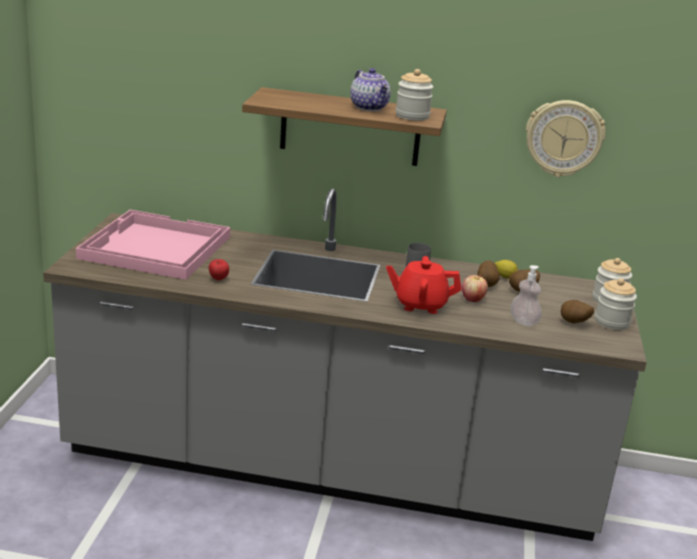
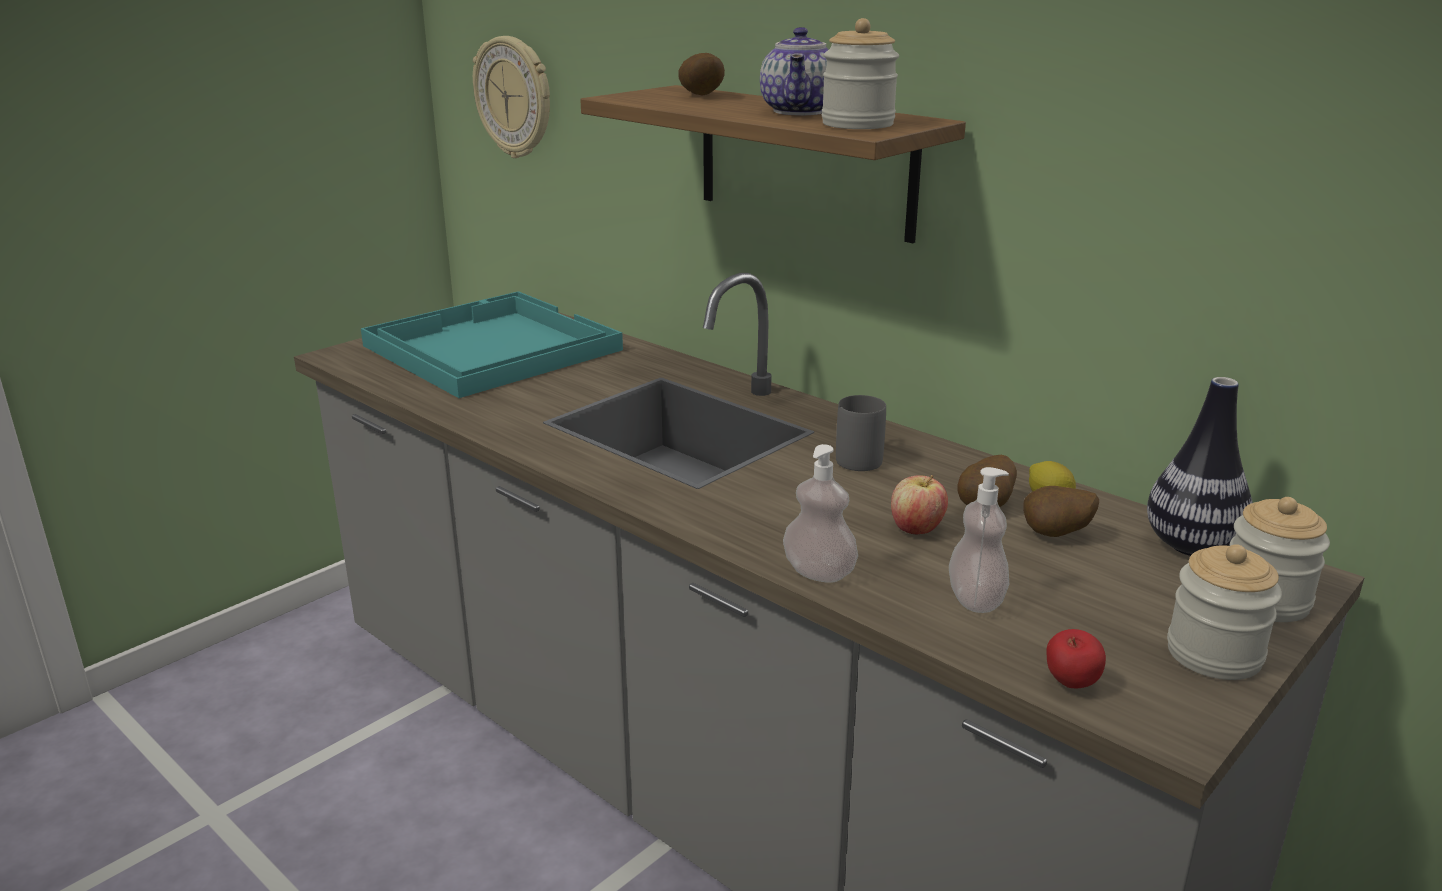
camera: 35 degrees right, 0 degrees up
pink tray [76,210,231,280] -> turquoise tray [361,291,623,398]
apple [209,259,229,281] -> apple moved to [1047,629,1106,688]
red teapot [386,256,461,314] -> none
wall clock [526,100,606,177] -> wall clock moved to [473,36,550,158]
potato [561,300,594,323] -> potato moved to [678,53,725,96]
none -> soap dispenser [783,444,858,583]
none -> vase [1147,377,1253,556]

